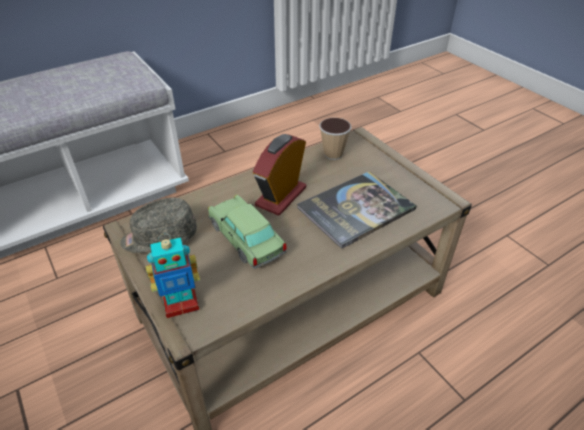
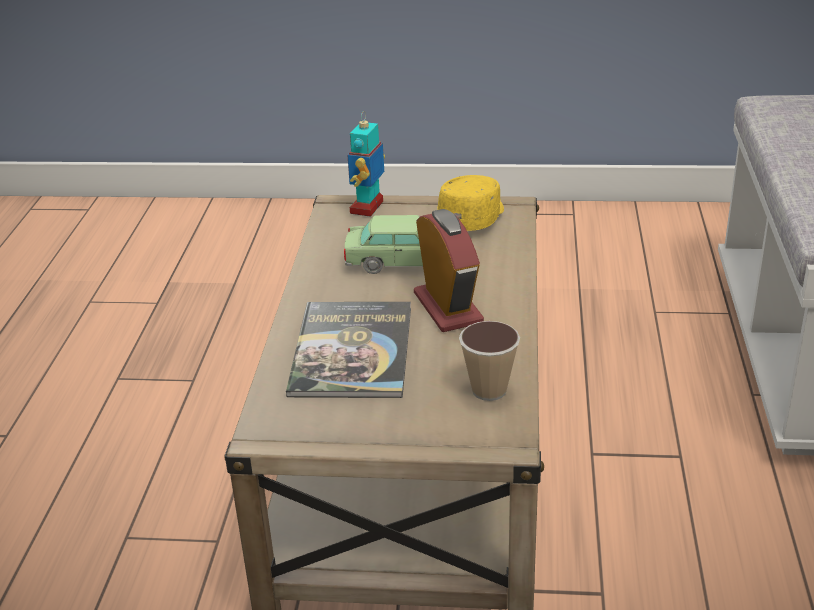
camera: 130 degrees right, 10 degrees down
grey cap [120,197,197,253] -> yellow cap [437,175,504,231]

